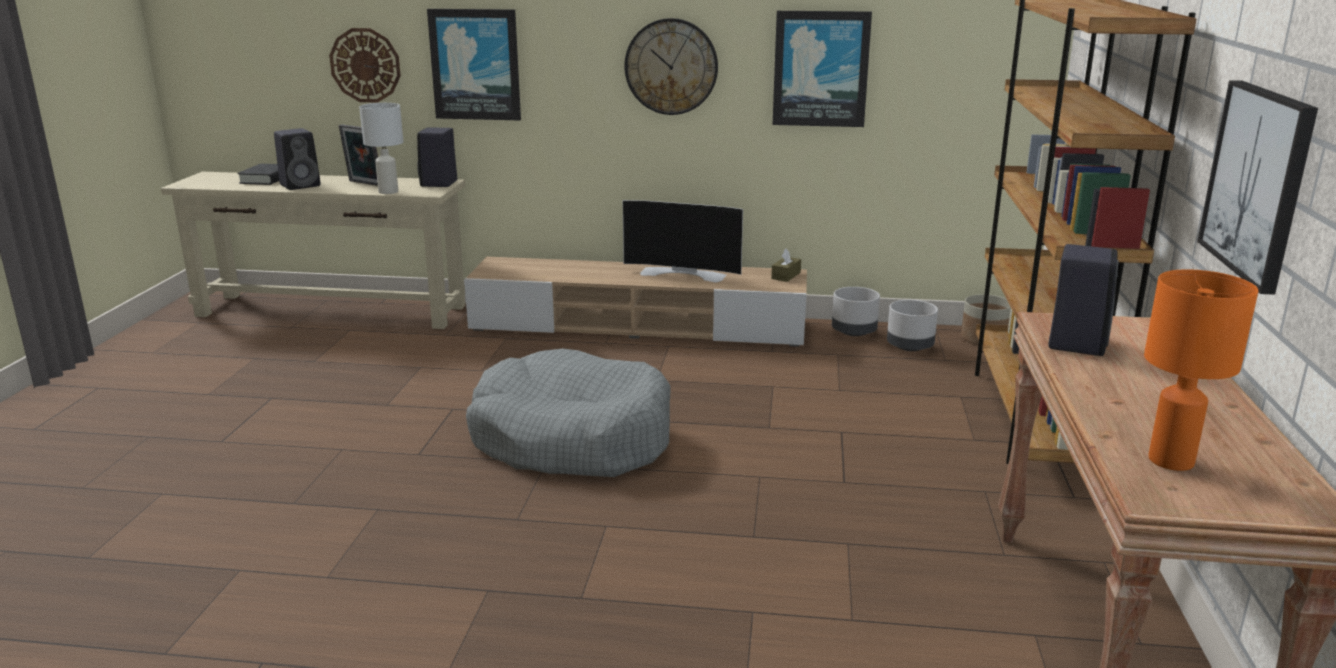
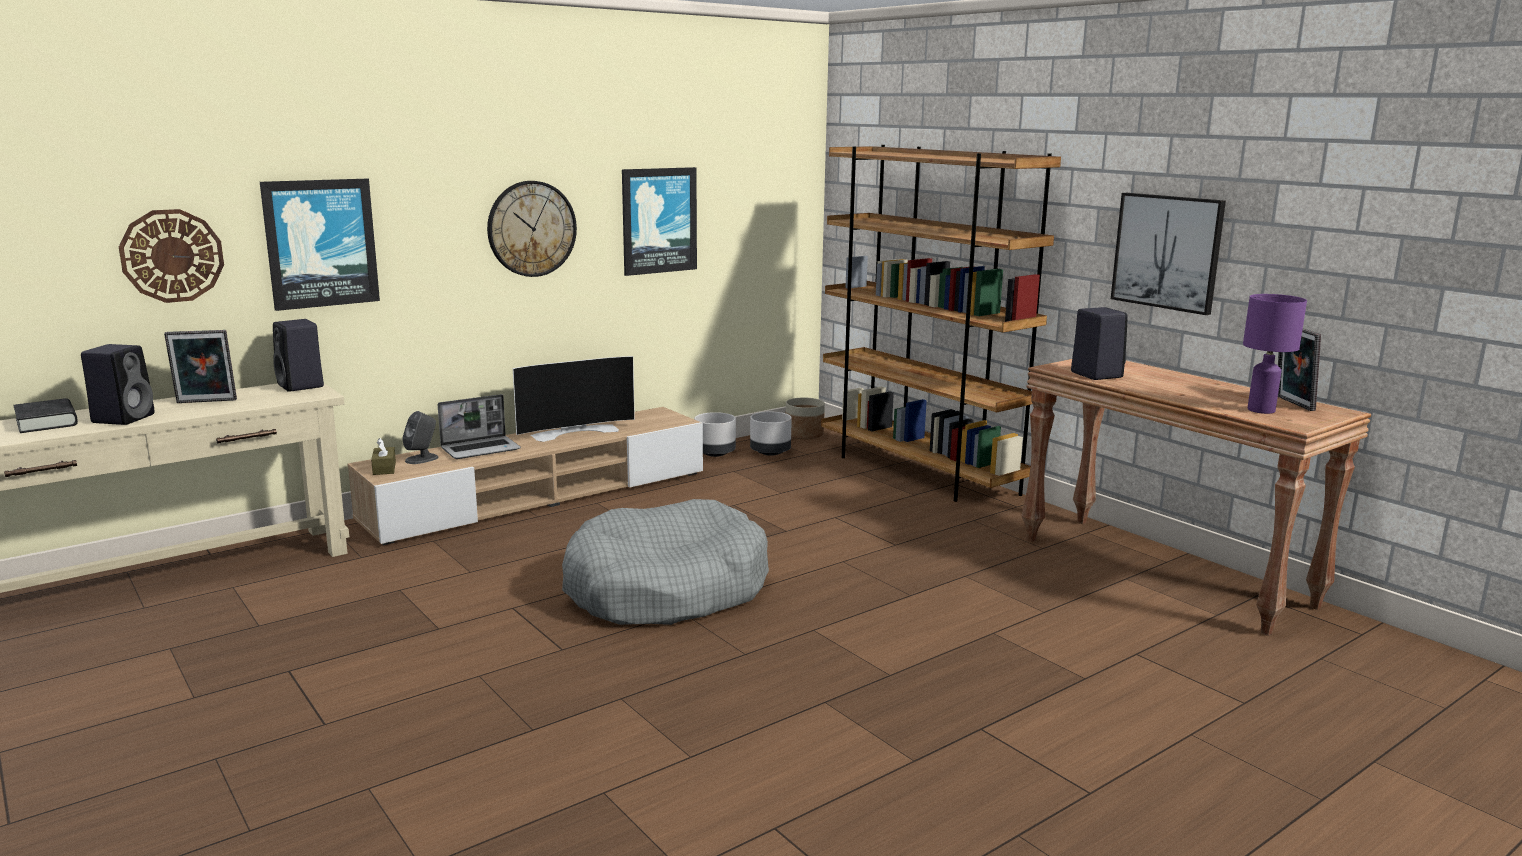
camera: 45 degrees left, 5 degrees down
white table lamp [359,103,404,194] -> none
brown tissue box [771,248,801,282] -> brown tissue box moved to [371,438,396,475]
orange table lamp [1144,269,1258,471] -> purple table lamp [1243,294,1307,414]
none -> grey speaker [402,411,439,464]
none -> laptop [438,394,521,459]
none -> picture frame [1278,328,1321,411]

